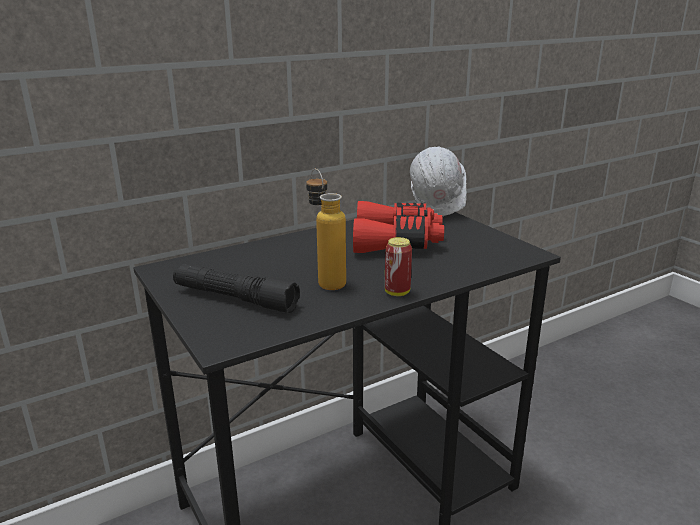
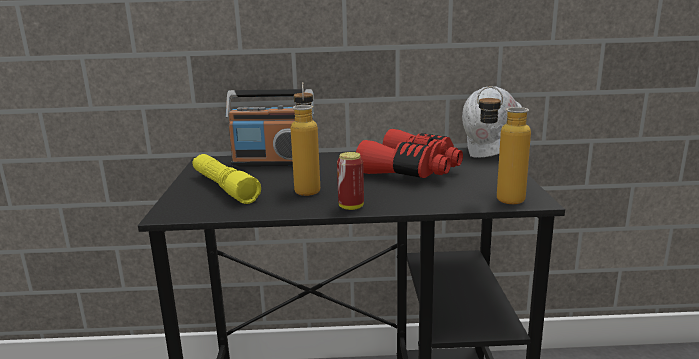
camera: 30 degrees right, 5 degrees down
black flashlight [173,263,300,313] -> yellow flashlight [193,154,261,204]
none -> radio [226,89,314,166]
none -> bottle [477,87,531,204]

